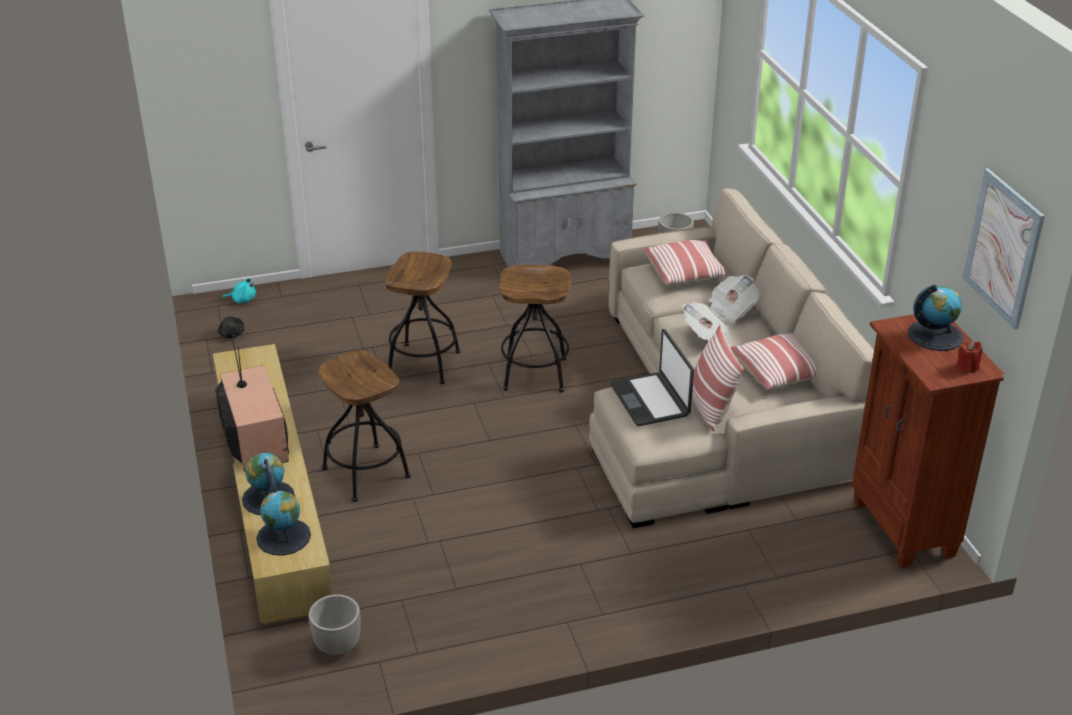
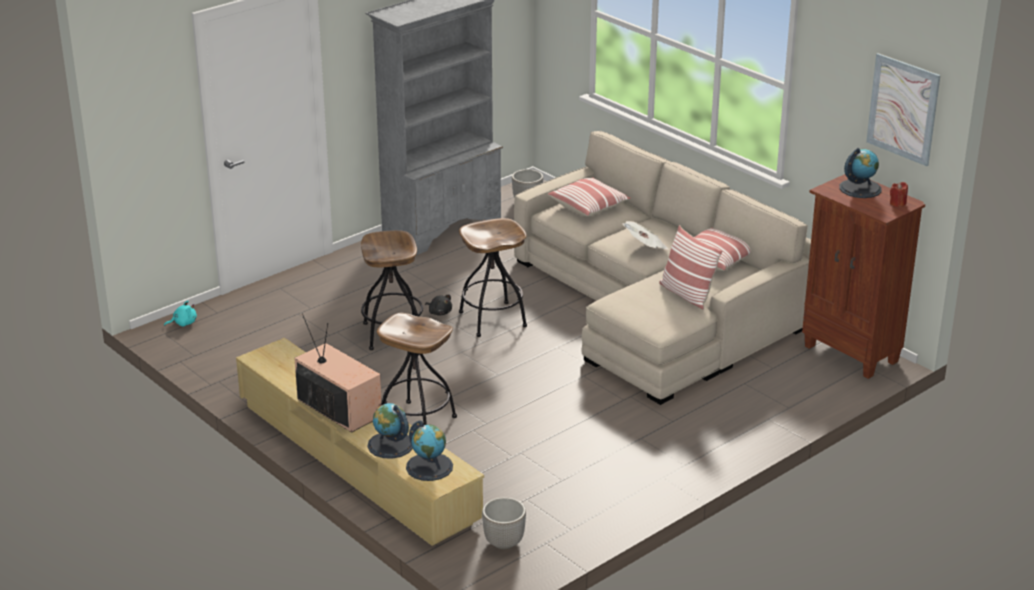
camera: 25 degrees left, 5 degrees down
black plush toy [218,316,244,338] -> black plush toy moved to [425,295,452,316]
laptop [610,329,694,426] -> none
newspaper [708,275,760,324] -> none

